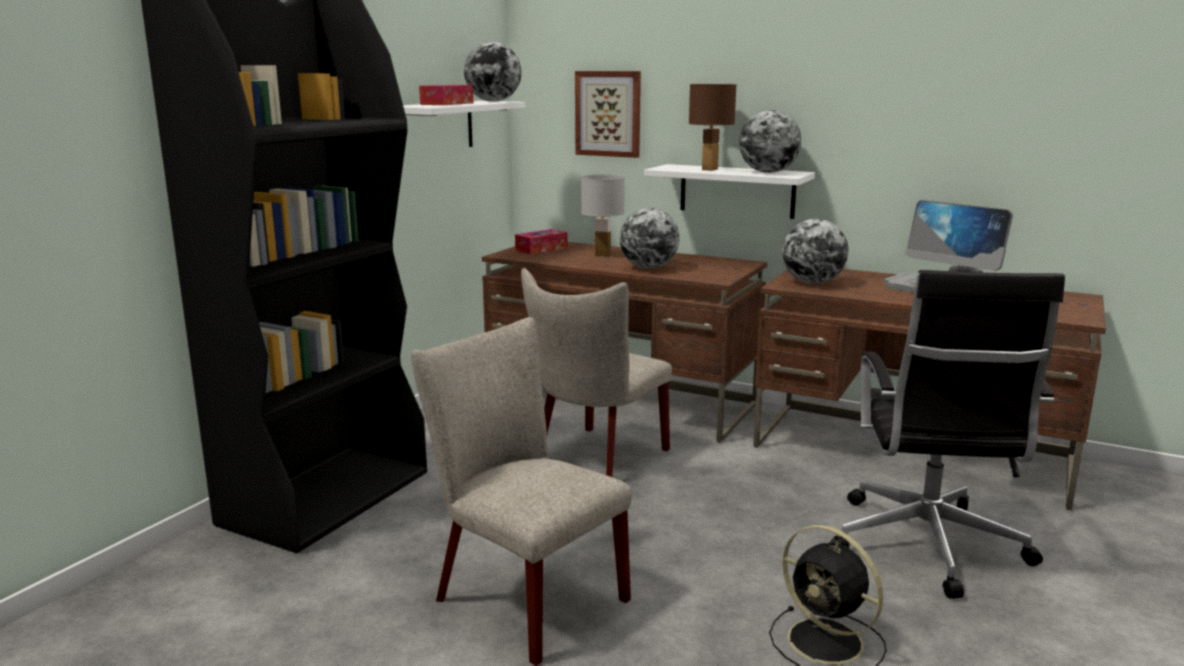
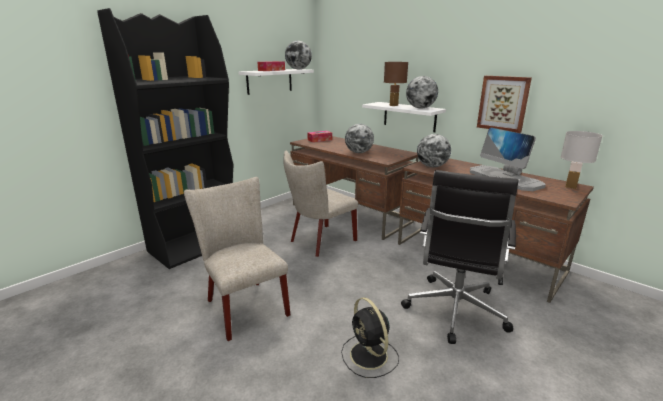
camera: 15 degrees right, 5 degrees up
picture [575,71,641,158] -> picture moved to [477,76,532,133]
white table lamp [581,174,625,257] -> white table lamp moved to [561,131,603,189]

